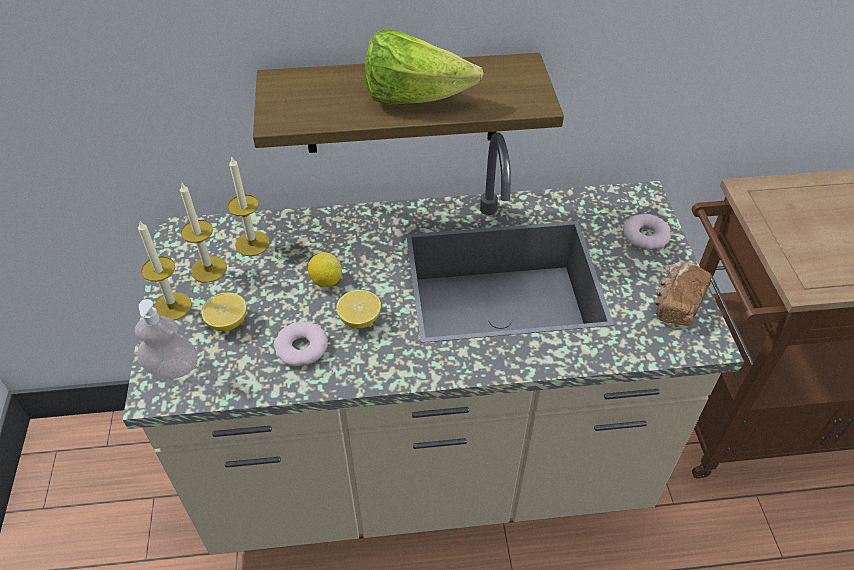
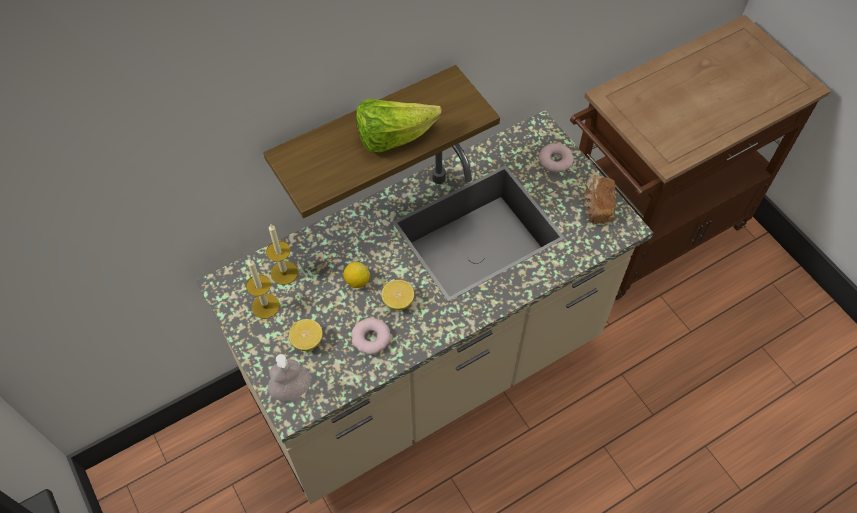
camera: 25 degrees left, 10 degrees up
candle [138,220,192,320] -> none

